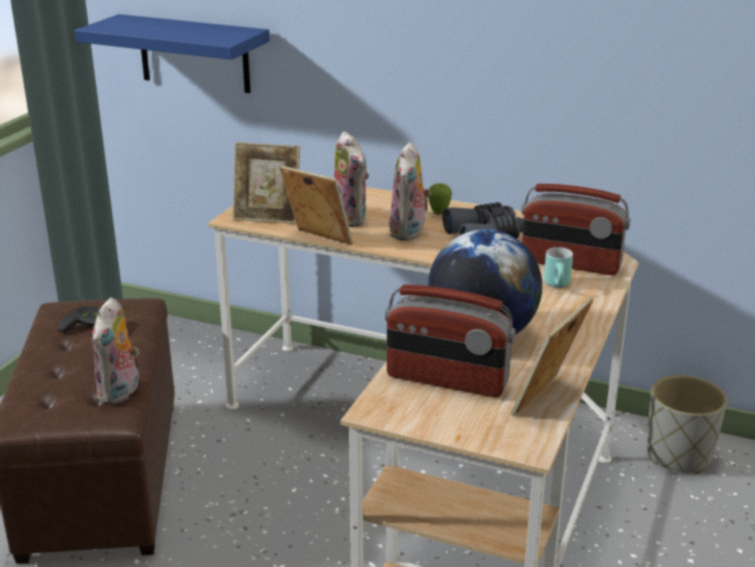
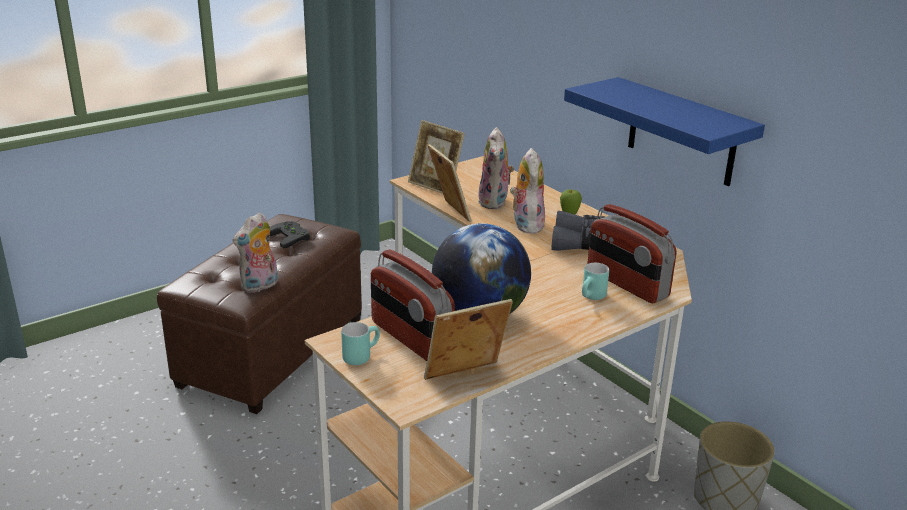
camera: 30 degrees right, 0 degrees up
blue shelf [74,14,270,93] -> blue shelf moved to [564,77,765,186]
plush toy [389,142,431,241] -> plush toy turned 135 degrees clockwise [510,148,545,234]
none -> turquoise mug [341,322,380,365]

